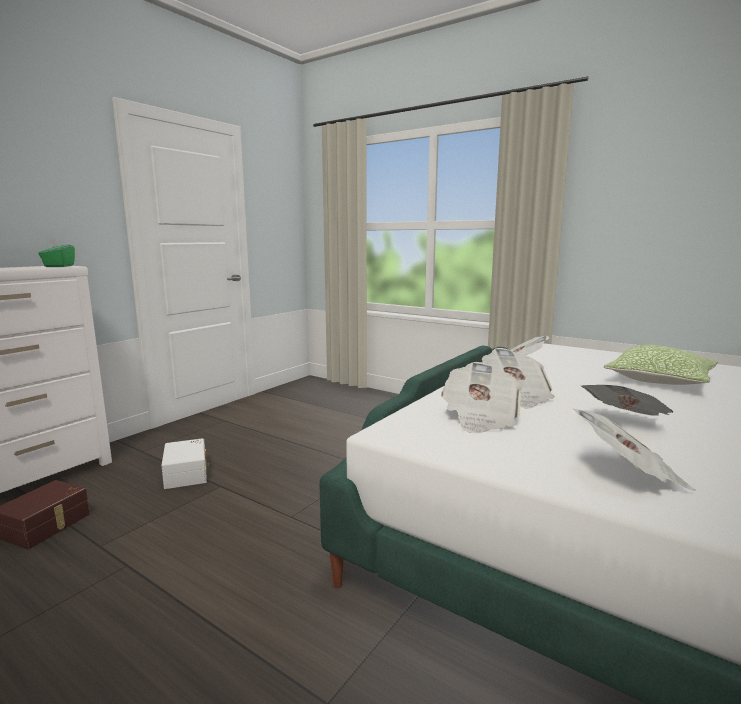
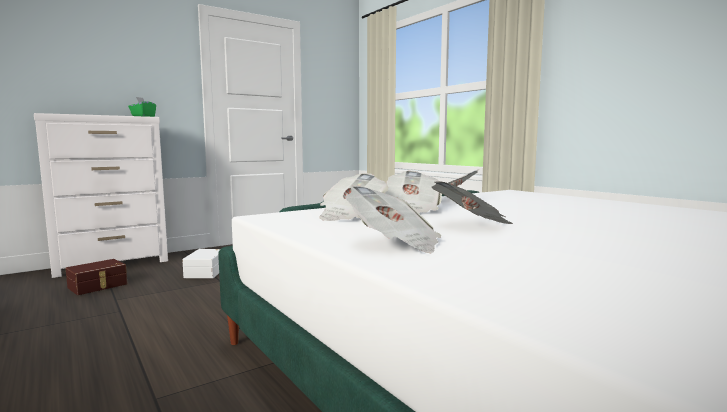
camera: 20 degrees right, 5 degrees down
pillow [604,345,718,385] -> none

